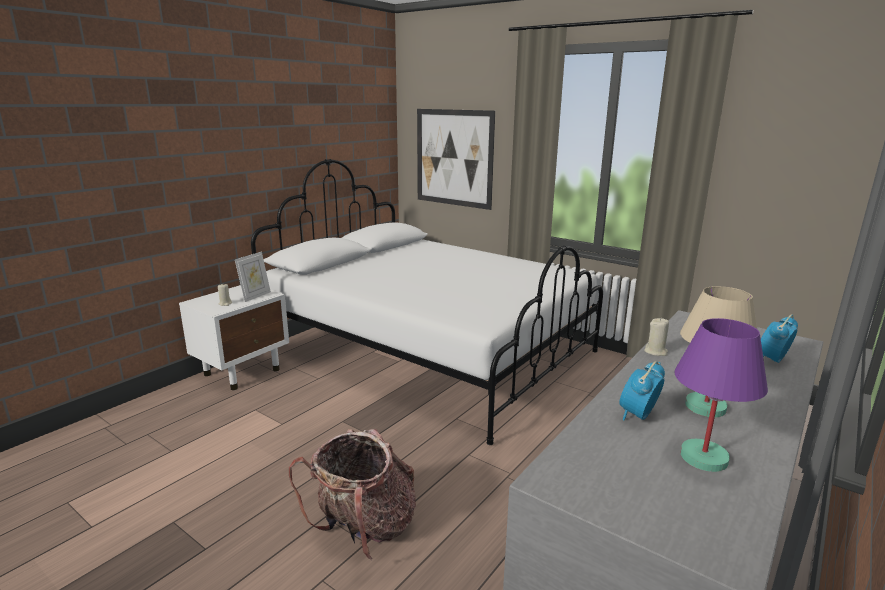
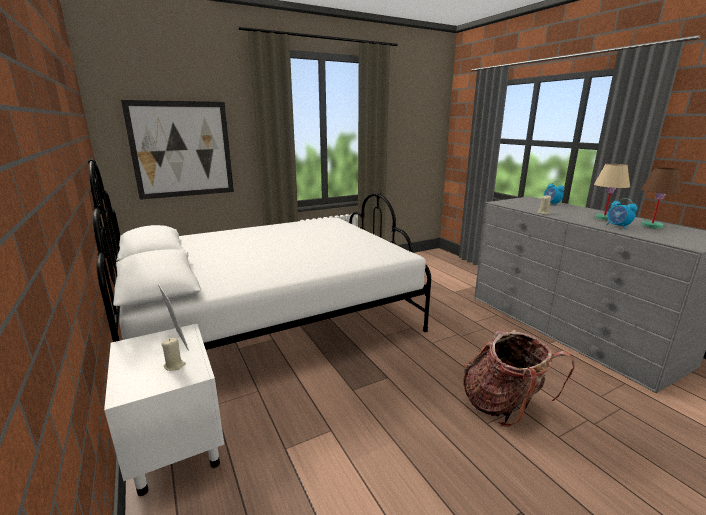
camera: 65 degrees left, 0 degrees up
purple table lamp [674,318,768,472] -> brown table lamp [641,167,683,229]

